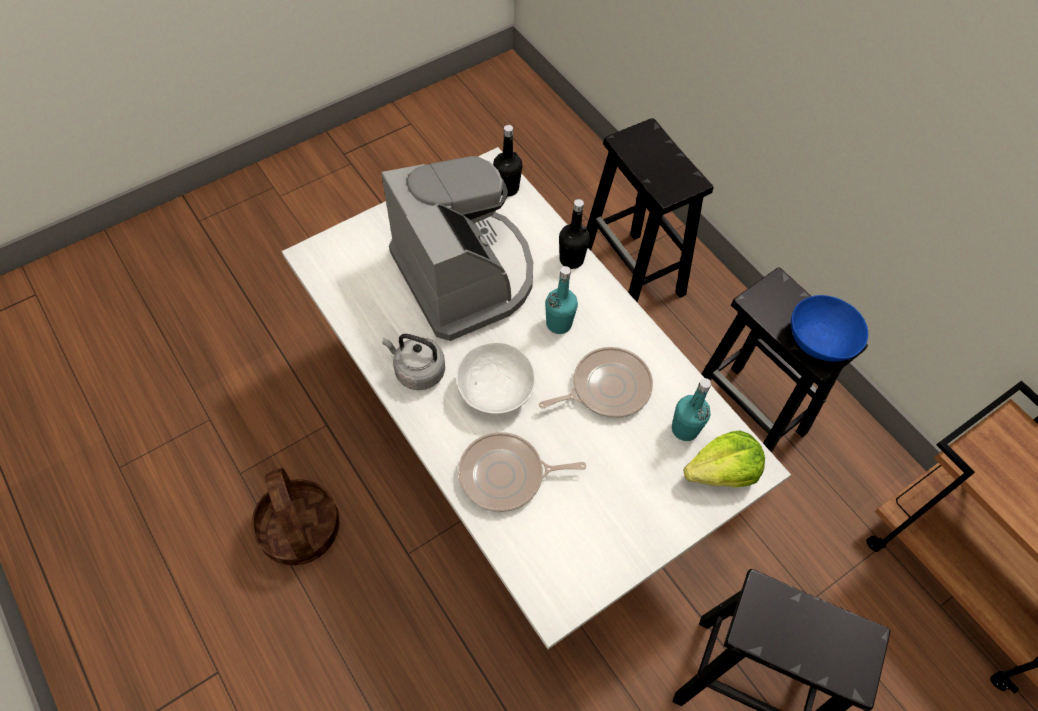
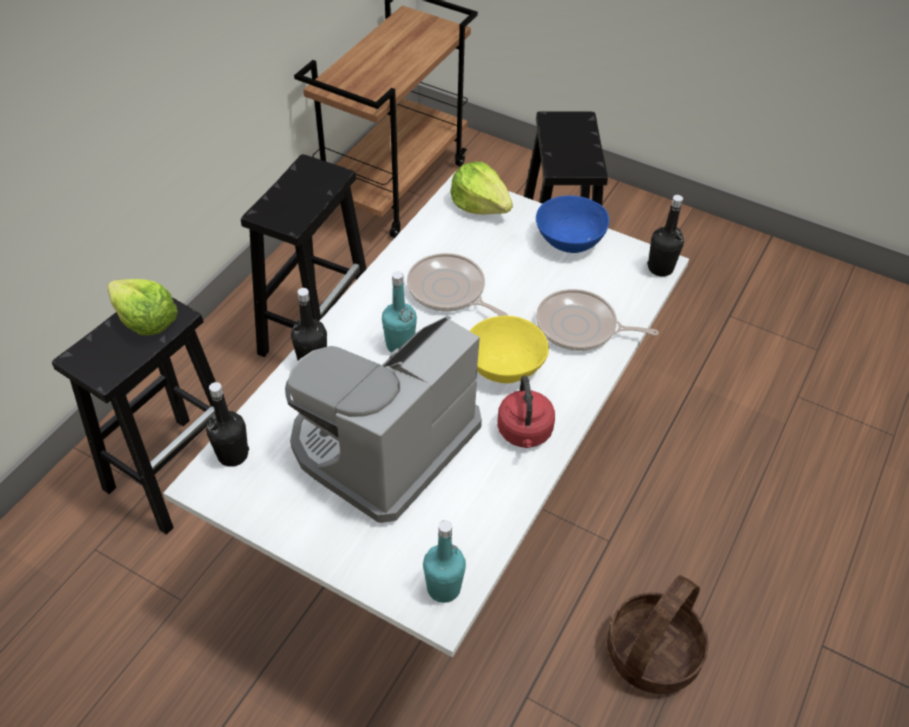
camera: 115 degrees left, 10 degrees down
grey kettle [382,334,445,390] -> red kettle [497,375,555,448]
white bowl [456,342,535,414] -> yellow bowl [470,316,549,383]
frying pan [458,432,587,512] -> frying pan turned 135 degrees clockwise [536,289,659,351]
turquoise bottle [672,378,711,441] -> turquoise bottle moved to [423,520,466,603]
blue bowl [791,295,868,362] -> blue bowl moved to [536,195,609,253]
none -> lettuce [107,279,178,336]
none -> black bottle [647,195,684,277]

